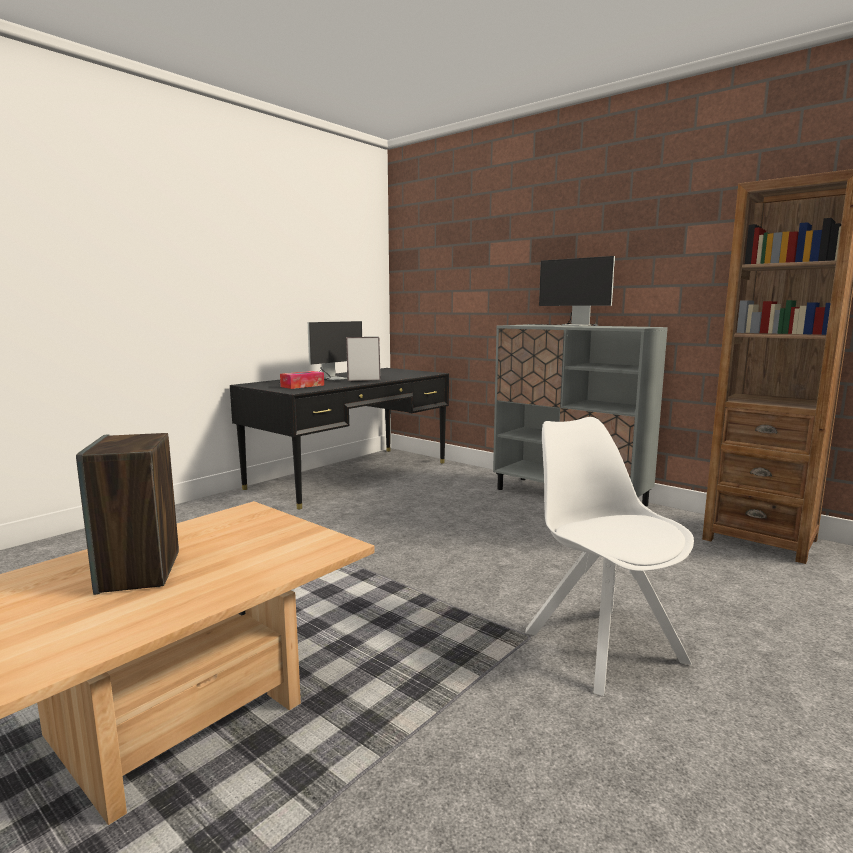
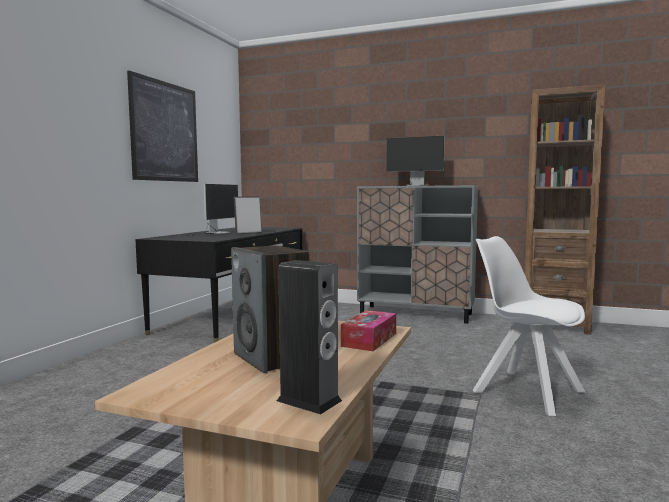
camera: 20 degrees left, 5 degrees down
tissue box [280,371,324,389] -> tissue box moved to [341,310,396,351]
none -> picture [127,71,198,182]
none -> speaker [277,260,342,414]

